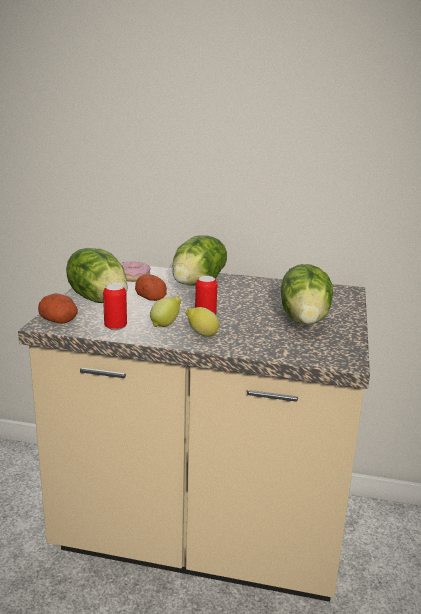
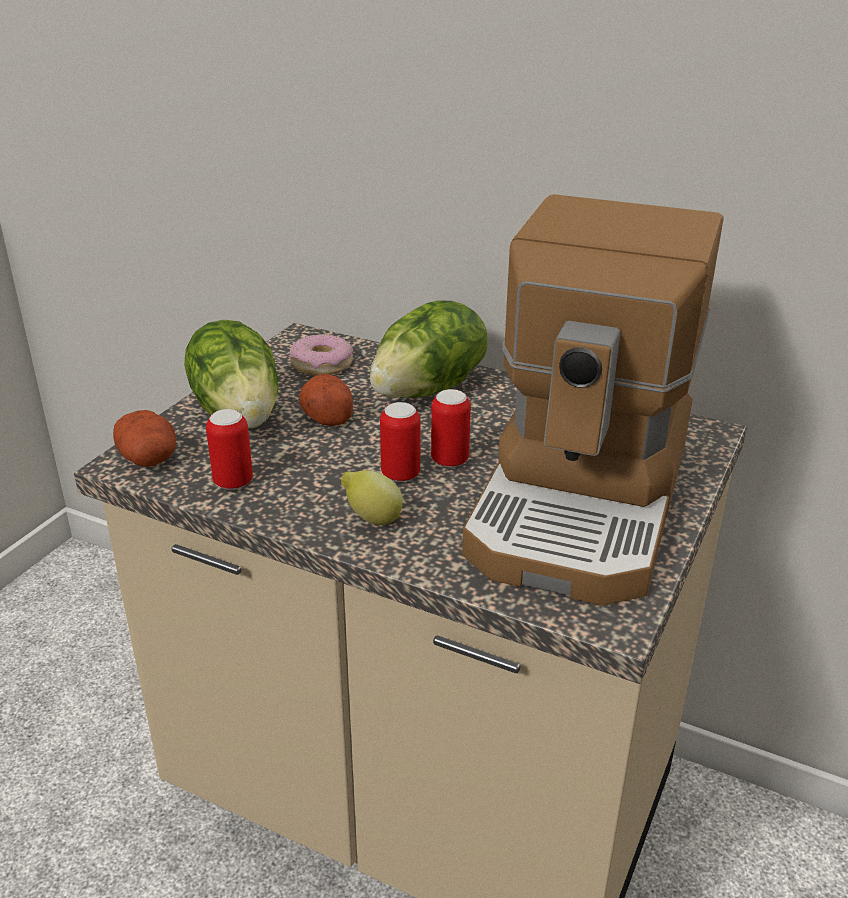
camera: 15 degrees right, 10 degrees up
lemon [150,297,181,327] -> none
lettuce [281,264,333,325] -> coffee machine [462,194,724,606]
none -> can [431,389,471,467]

